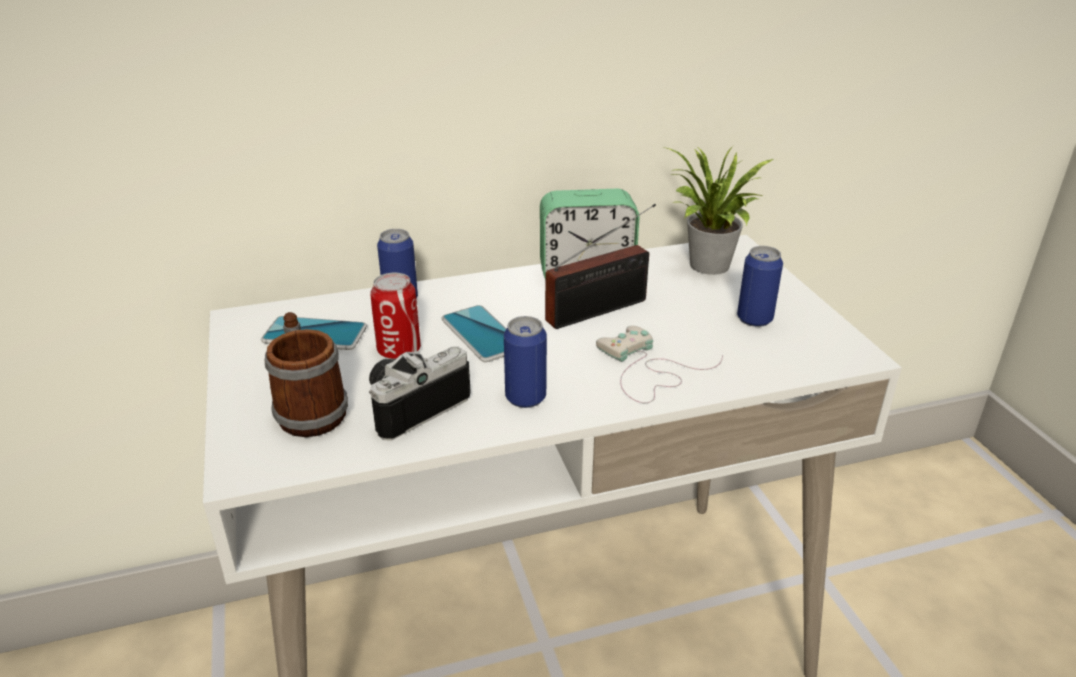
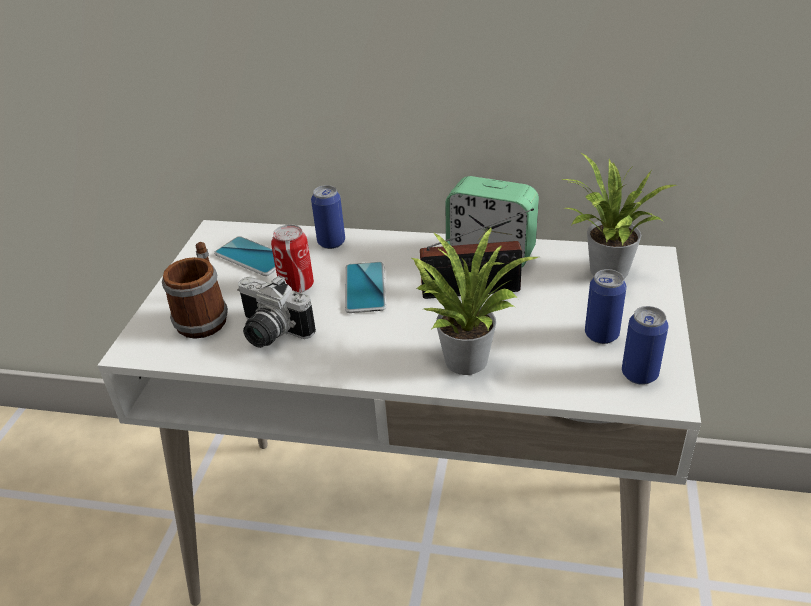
camera: 30 degrees right, 5 degrees up
camera [369,347,471,441] -> camera turned 135 degrees counterclockwise [237,276,316,348]
can [504,316,547,408] -> can moved to [622,306,669,385]
white game controller [596,326,723,403] -> potted plant [410,227,538,375]

